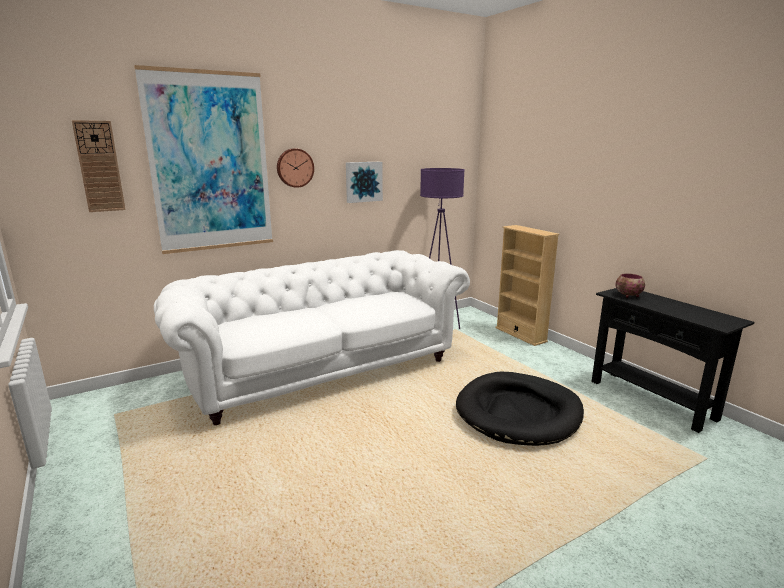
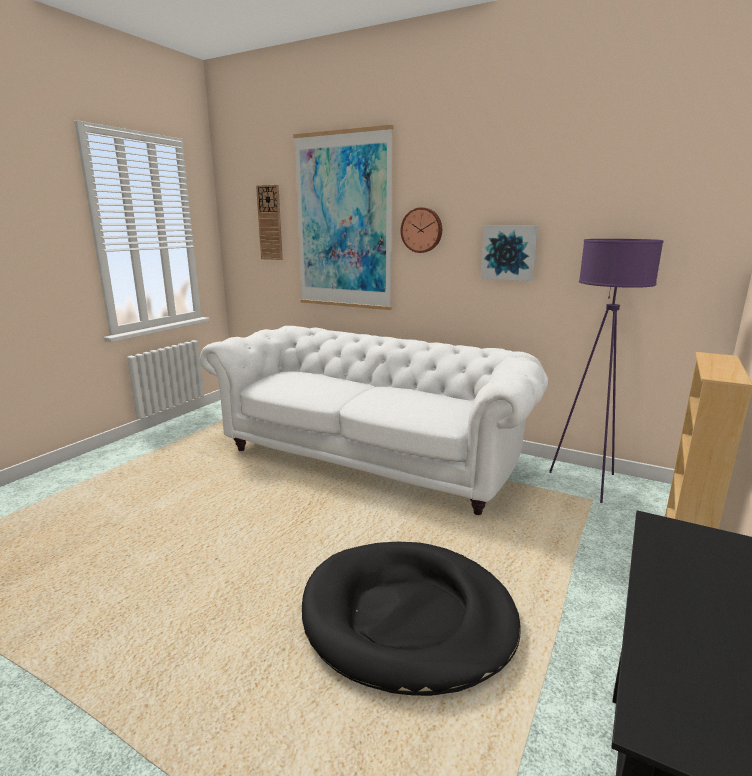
camera: 60 degrees right, 0 degrees up
bowl [615,273,645,298] -> none

